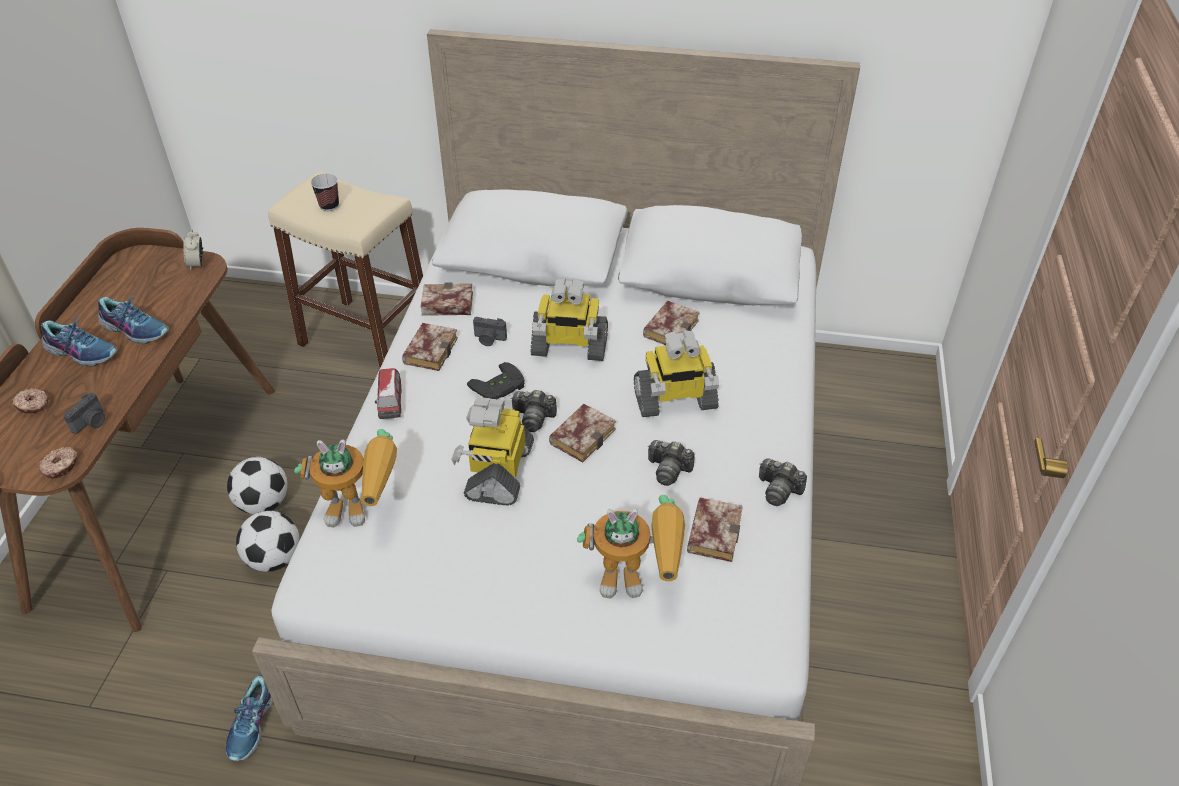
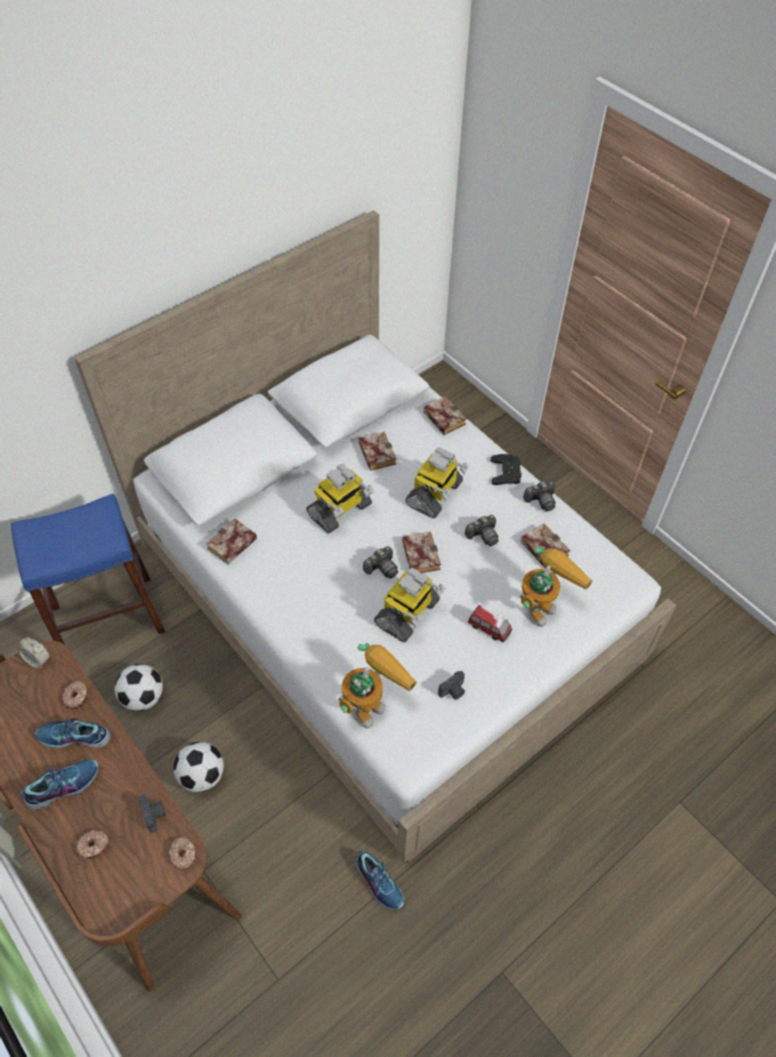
camera: 50 degrees left, 10 degrees up
shoe [97,292,169,344] -> shoe turned 150 degrees counterclockwise [35,718,111,748]
football [236,511,300,572] -> football moved to [115,664,163,711]
beige stool [268,171,423,368] -> blue stool [11,494,165,646]
cup [311,174,339,211] -> none
toy car [375,368,402,419] -> toy car moved to [468,605,512,642]
book [402,323,458,371] -> book moved to [423,396,466,435]
toy robot [451,397,534,506] -> toy robot turned 105 degrees counterclockwise [374,568,445,642]
black game controller [467,362,525,399] -> black game controller moved to [491,454,522,485]
camera [473,317,507,346] -> camera moved to [438,671,465,700]
none -> donut [62,681,88,709]

